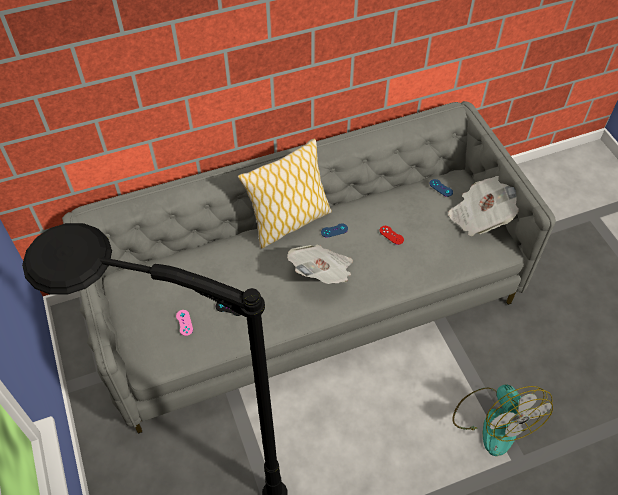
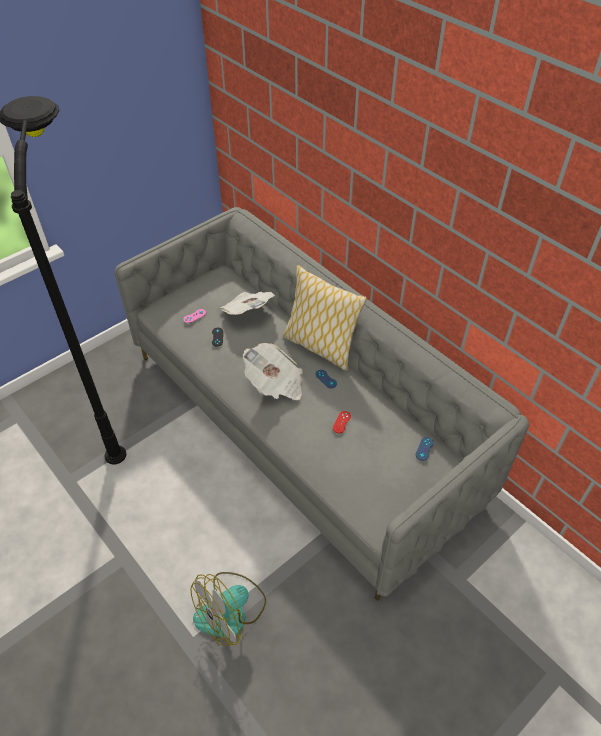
camera: 70 degrees right, 5 degrees down
newspaper [448,176,519,236] -> newspaper moved to [220,292,275,315]

